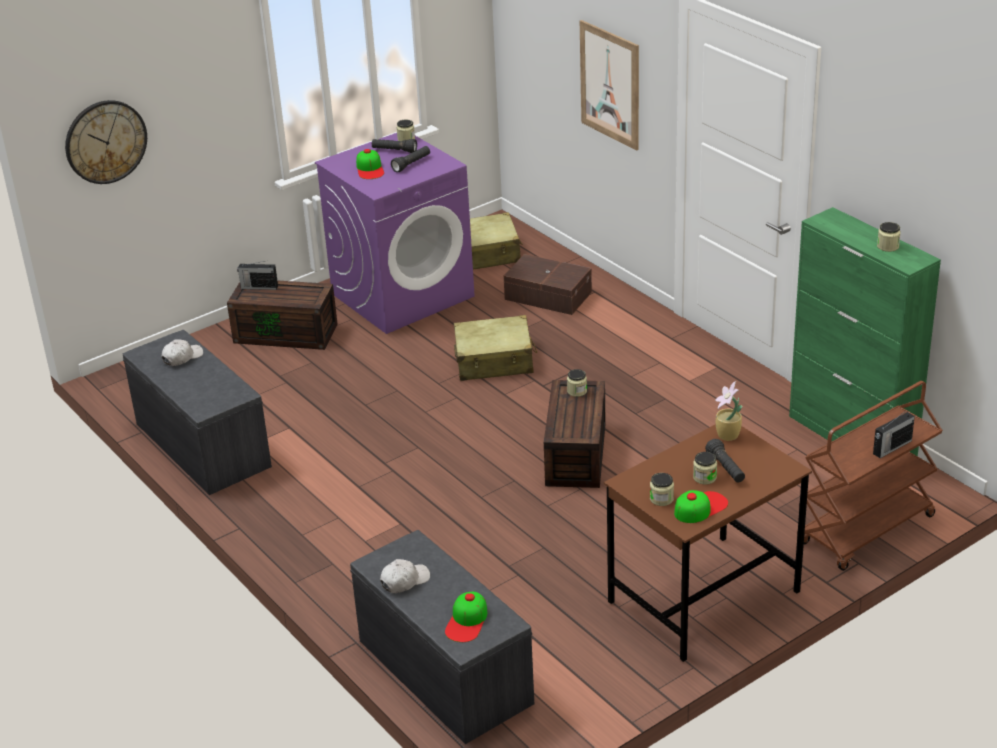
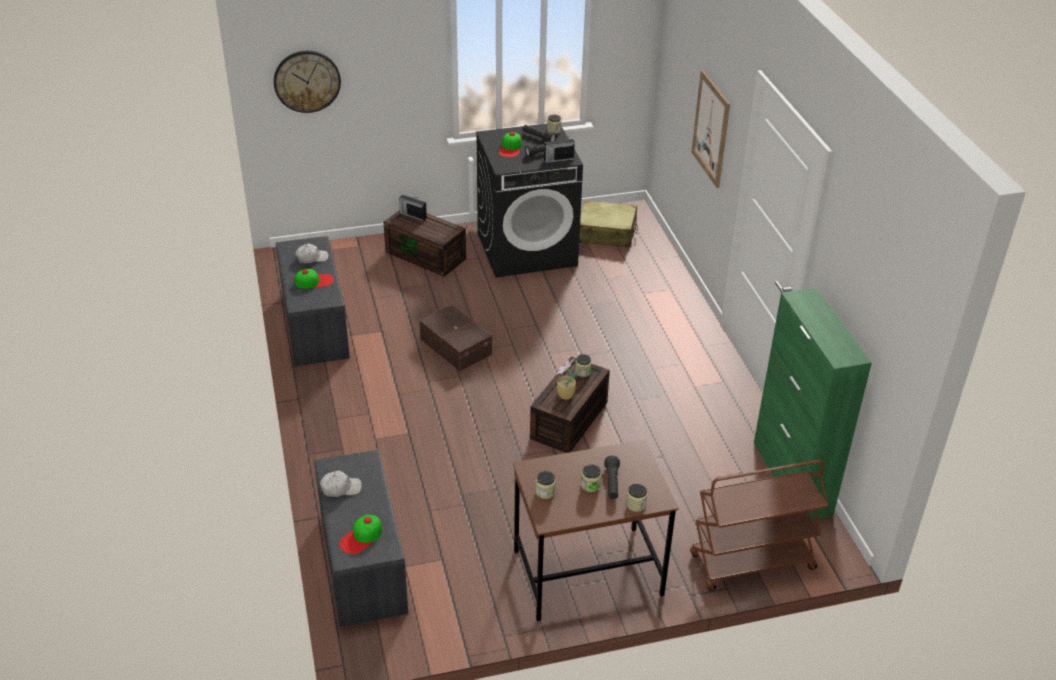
camera: 20 degrees right, 5 degrees up
purple washing machine [315,133,475,334] -> black washing machine [476,124,583,278]
beige suitcase [454,315,537,381] -> none
brown storage box [504,254,592,315] -> brown storage box moved to [419,305,492,371]
cap [674,490,728,523] -> cap moved to [295,269,334,289]
potted plant [715,381,742,441] -> potted plant moved to [556,359,578,400]
radio [873,409,915,458] -> radio moved to [543,136,575,163]
jar [877,222,901,252] -> jar moved to [626,484,647,512]

